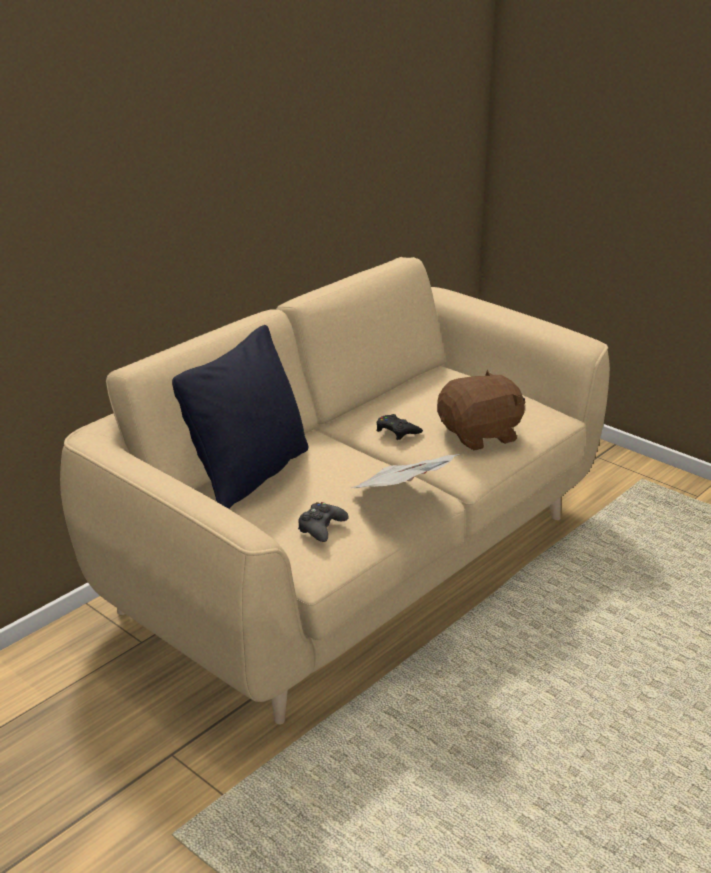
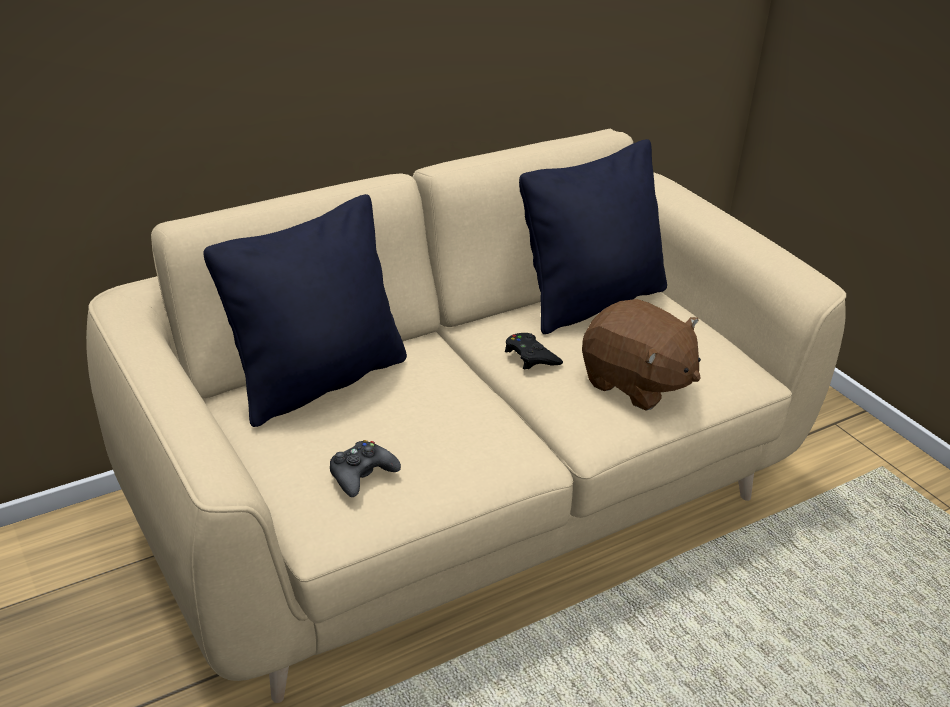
camera: 15 degrees right, 5 degrees up
newspaper [351,453,463,489] -> none
brown plush toy [437,370,525,451] -> brown plush toy turned 45 degrees clockwise [582,299,701,411]
none -> black pillow [519,139,667,334]

